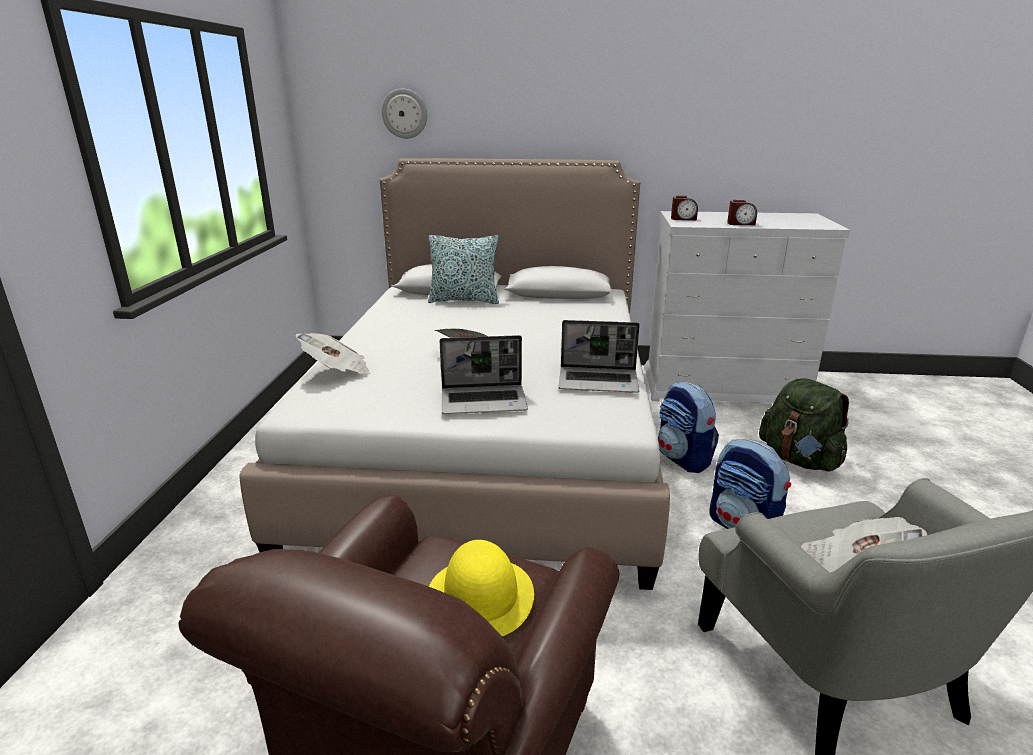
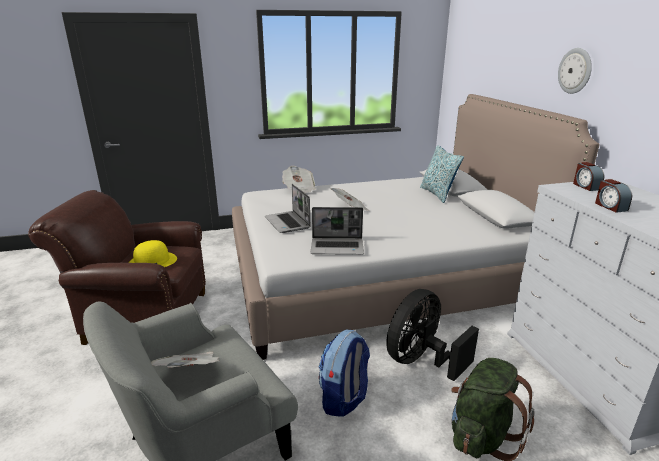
camera: 70 degrees right, 0 degrees up
wall clock [382,89,427,139] -> wall clock moved to [558,48,592,94]
laptop [558,320,640,393] -> laptop turned 75 degrees counterclockwise [310,207,364,255]
backpack [658,382,719,473] -> black fan [386,289,479,381]

